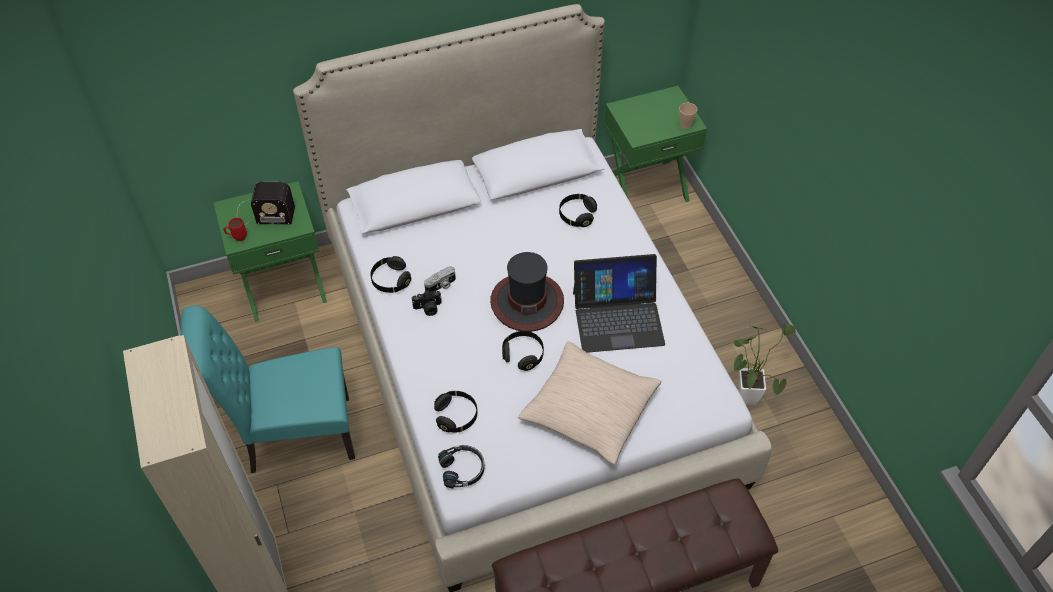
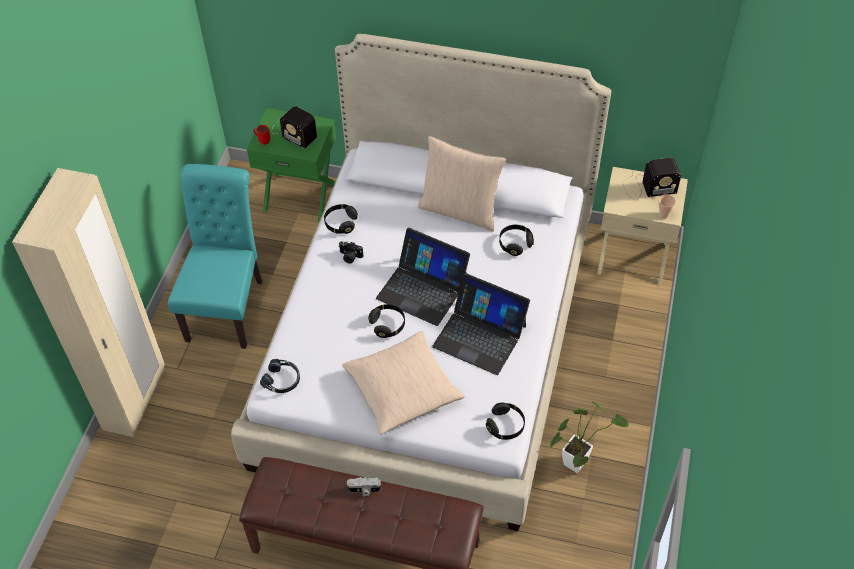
camera: 35 degrees right, 0 degrees up
turquoise chair [181,305,355,473] -> turquoise chair turned 75 degrees clockwise [168,164,262,349]
camera [424,266,456,292] -> camera moved to [347,477,381,496]
black headphones [434,391,477,433] -> black headphones moved to [486,403,525,440]
hat [490,252,564,332] -> laptop [376,228,470,326]
green nightstand [604,86,707,202] -> beige nightstand [597,167,688,286]
none -> beige pillow [418,136,506,231]
none -> radio [623,158,681,200]

